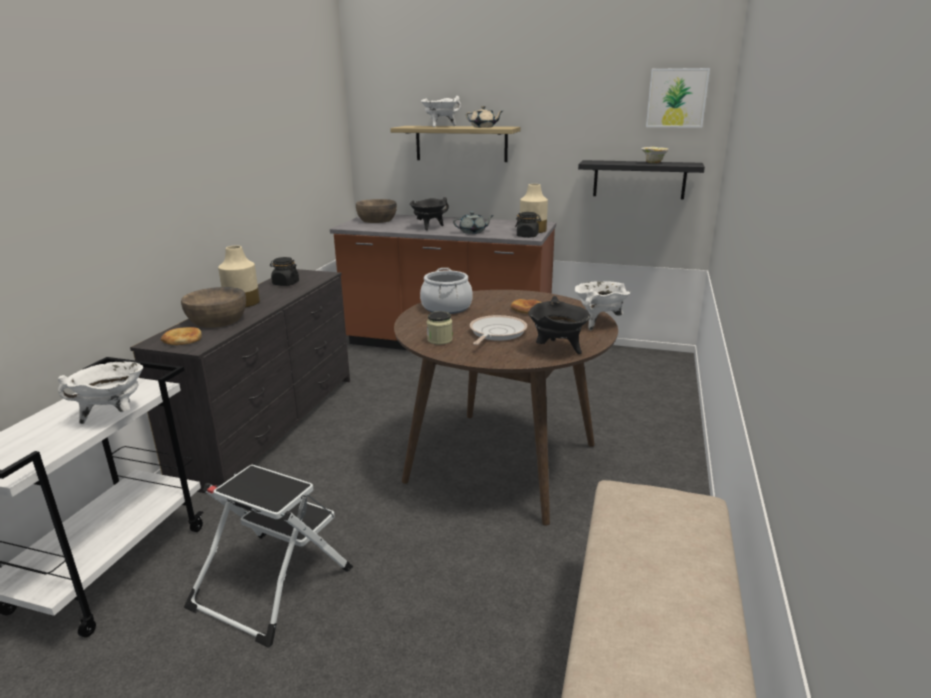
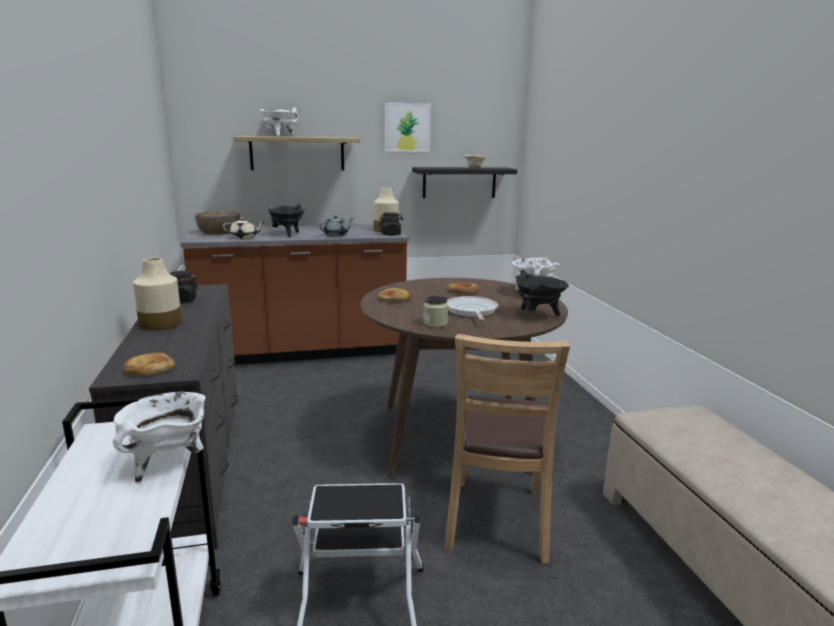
camera: 30 degrees left, 5 degrees down
brown bowl [181,287,246,328] -> none
cooking pot [420,268,473,314] -> bread [377,288,412,302]
beige teapot [466,106,503,128] -> beige teapot moved to [223,217,264,239]
picture [646,68,710,128] -> picture moved to [385,102,431,152]
none -> brown chair [444,334,570,564]

